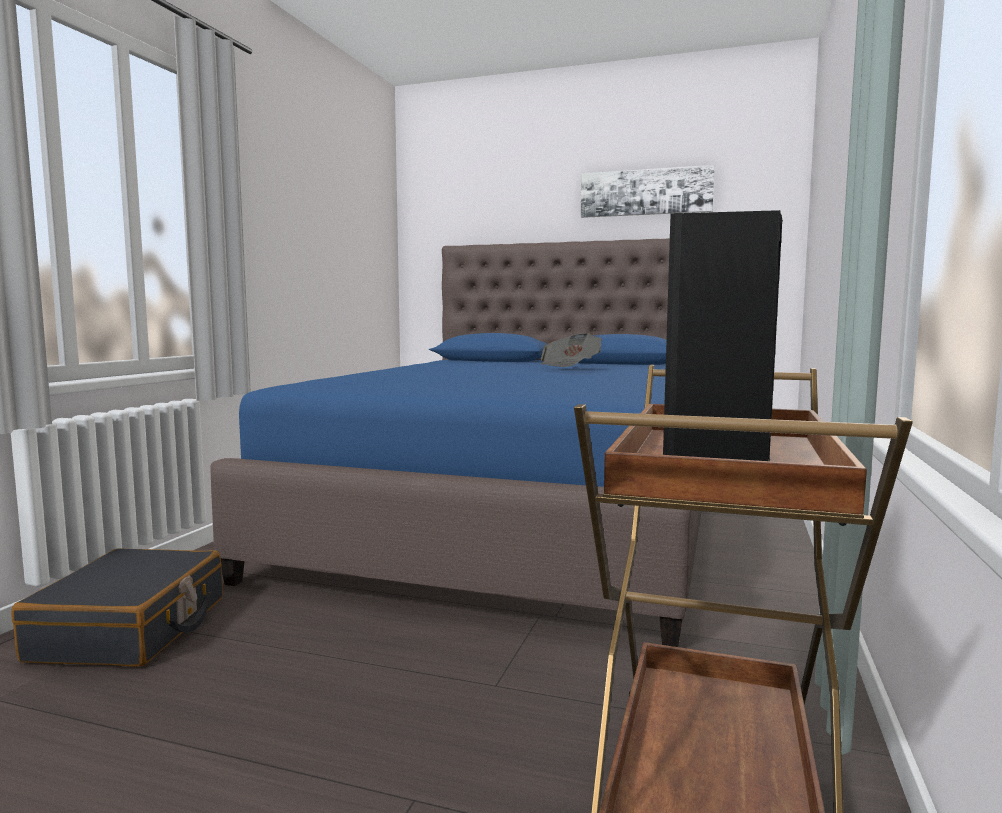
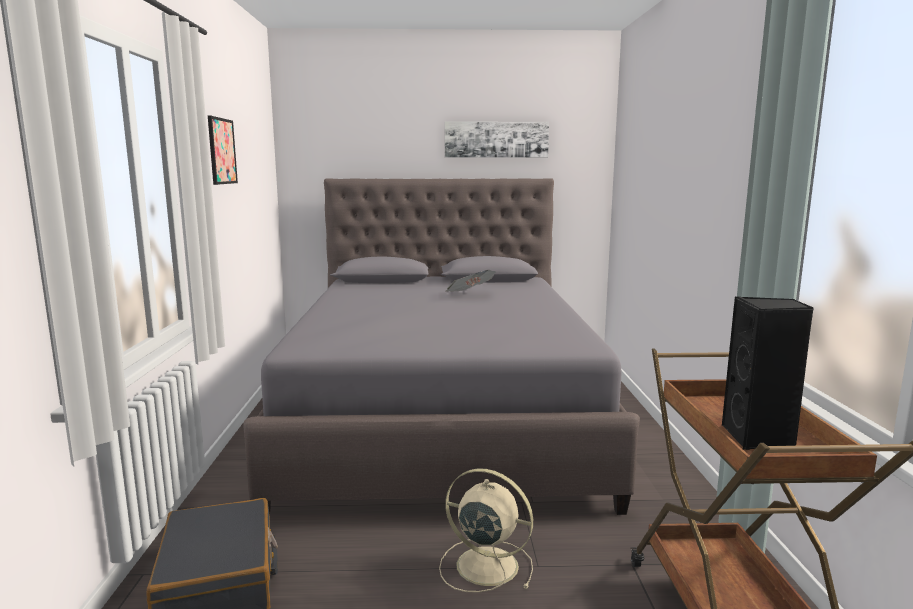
camera: 20 degrees left, 5 degrees up
blue bed [210,238,701,647] -> grey bed [243,178,640,515]
none -> picture [208,116,238,185]
none -> beige fan [439,468,533,593]

